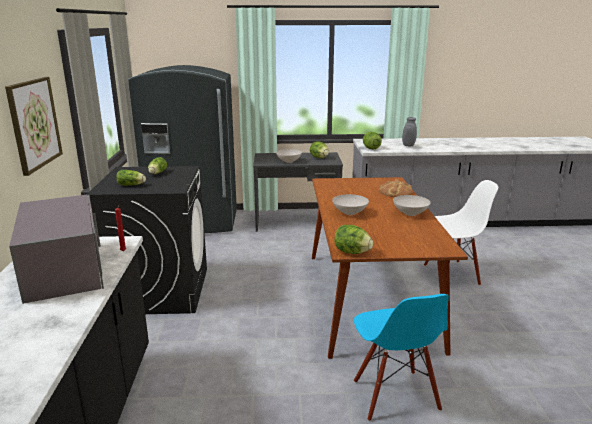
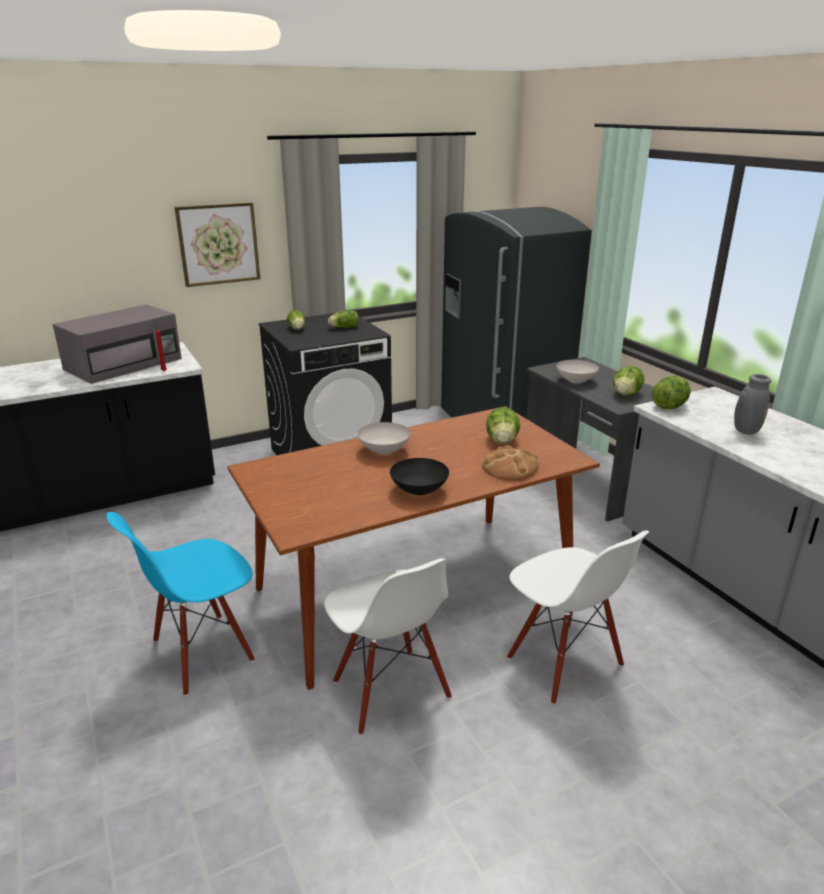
camera: 65 degrees right, 5 degrees up
lettuce [334,225,373,254] -> lettuce moved to [486,407,520,444]
white bowl [393,195,431,216] -> black bowl [390,458,449,495]
none -> white chair [324,558,452,735]

